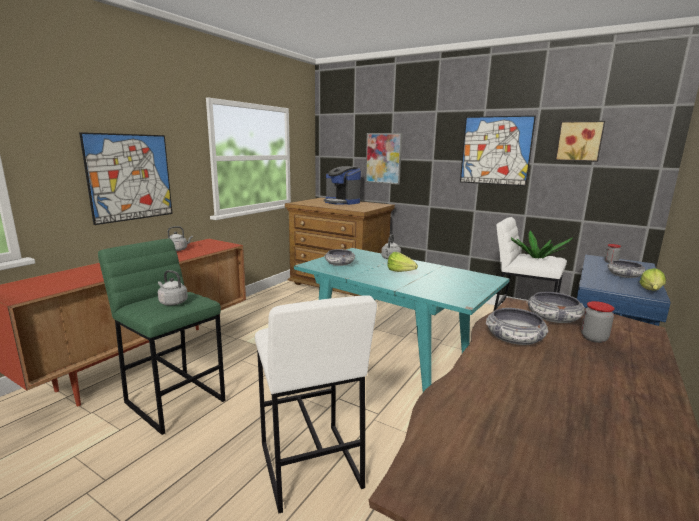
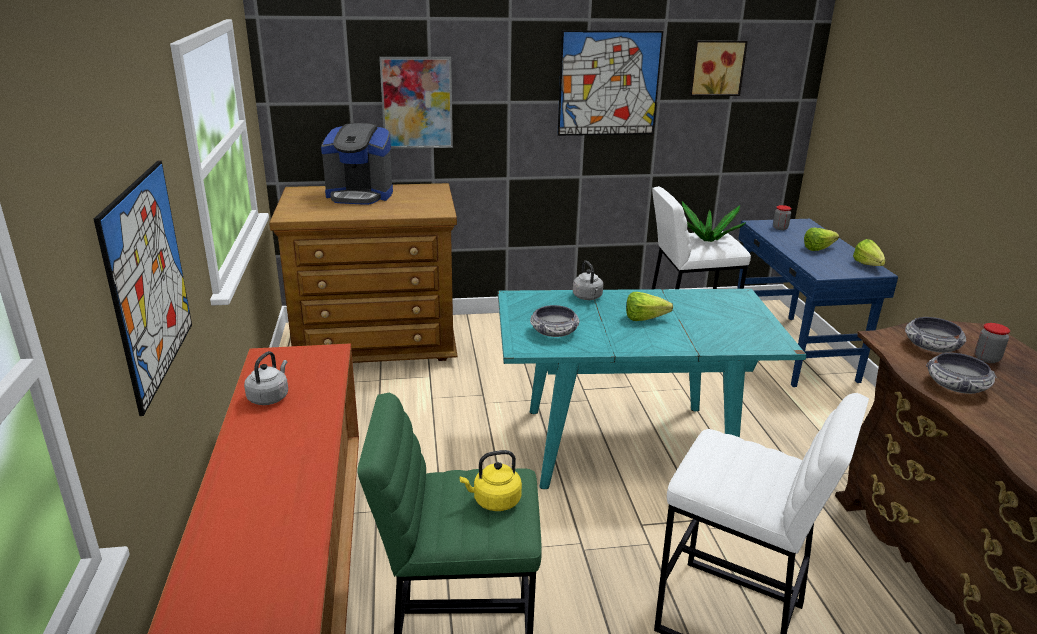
camera: 40 degrees left, 10 degrees up
grey kettle [158,270,188,306] -> yellow kettle [459,450,522,511]
bowl [607,260,646,278] -> lettuce [804,228,839,251]

